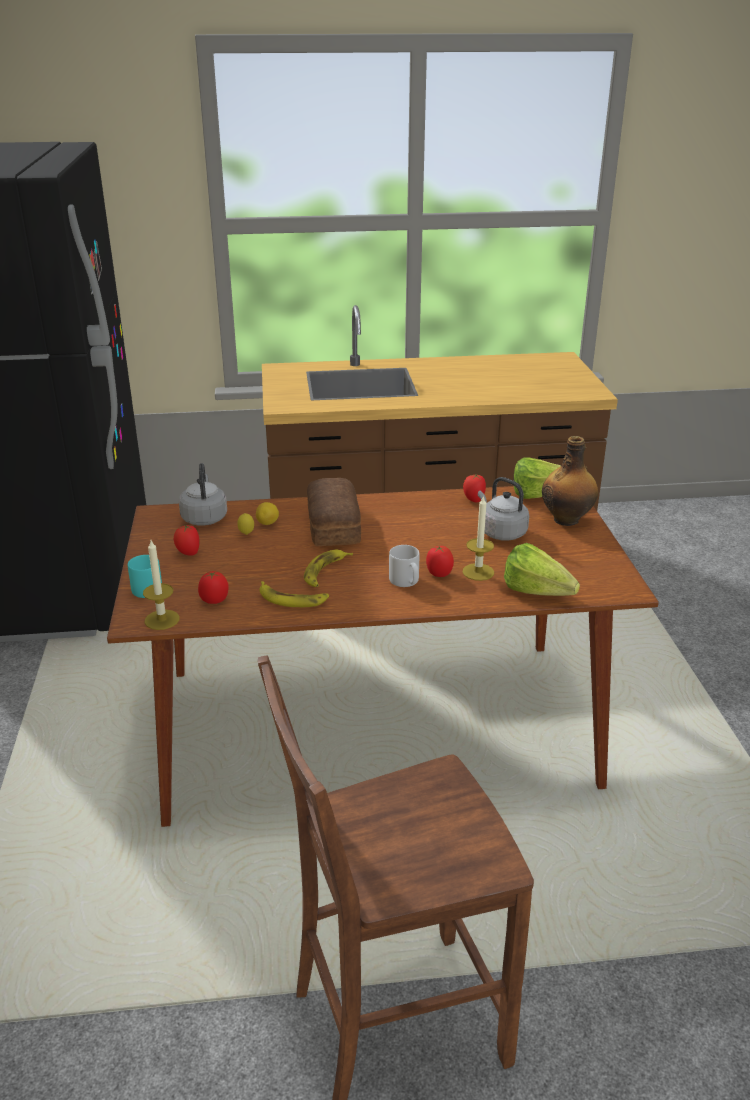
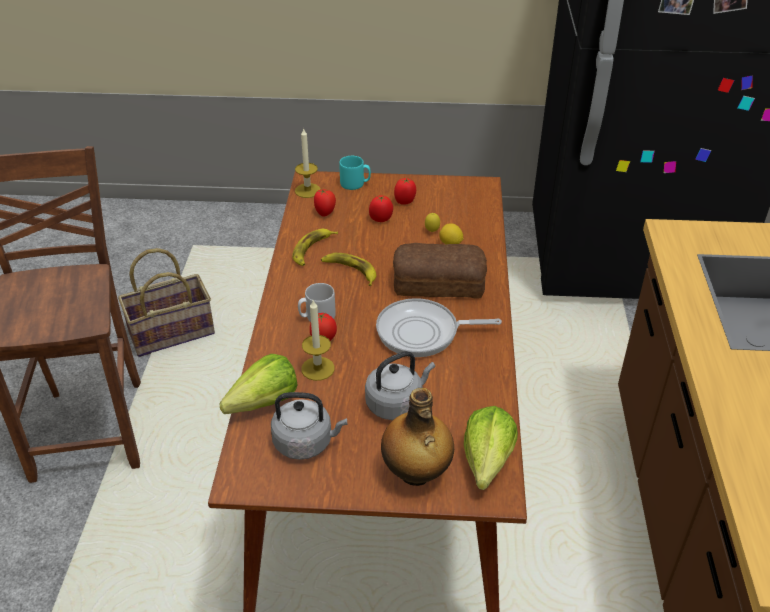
camera: 100 degrees right, 10 degrees up
grey kettle [179,463,227,526] -> grey kettle moved to [271,392,347,460]
tomato [463,475,486,503] -> tomato moved to [369,195,393,222]
none -> basket [118,248,215,357]
none -> frying pan [376,298,502,357]

